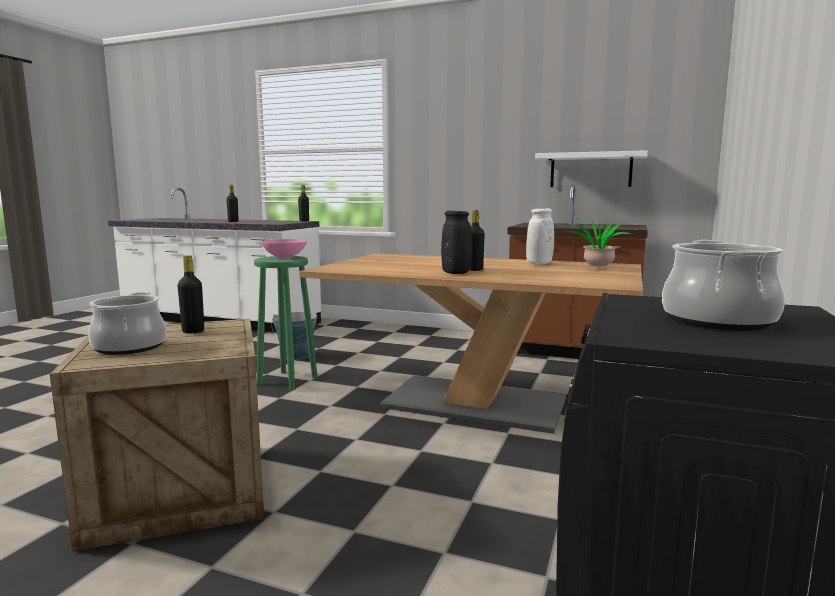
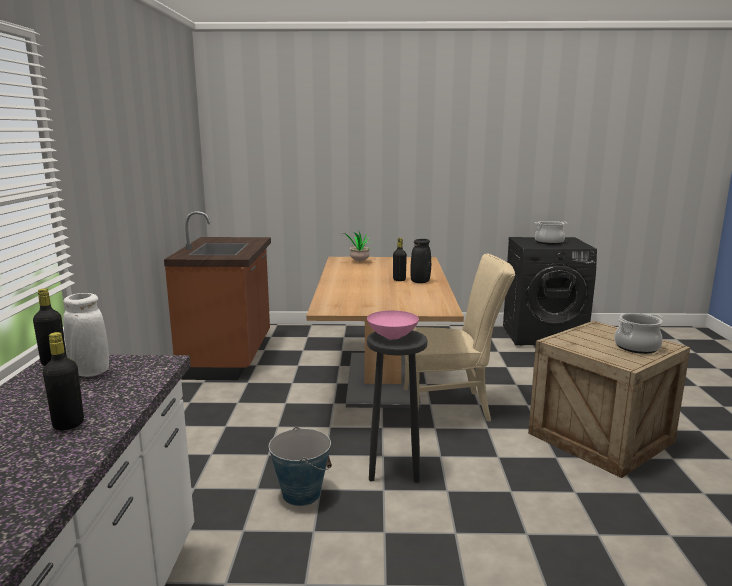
camera: 110 degrees left, 5 degrees up
black bottle [178,255,204,333] -> none
green stool [254,256,317,390] -> black stool [367,330,428,483]
white vase [526,209,554,264] -> white vase moved to [63,293,109,377]
white shelf [535,150,648,187] -> none
none -> beige chair [404,254,515,422]

